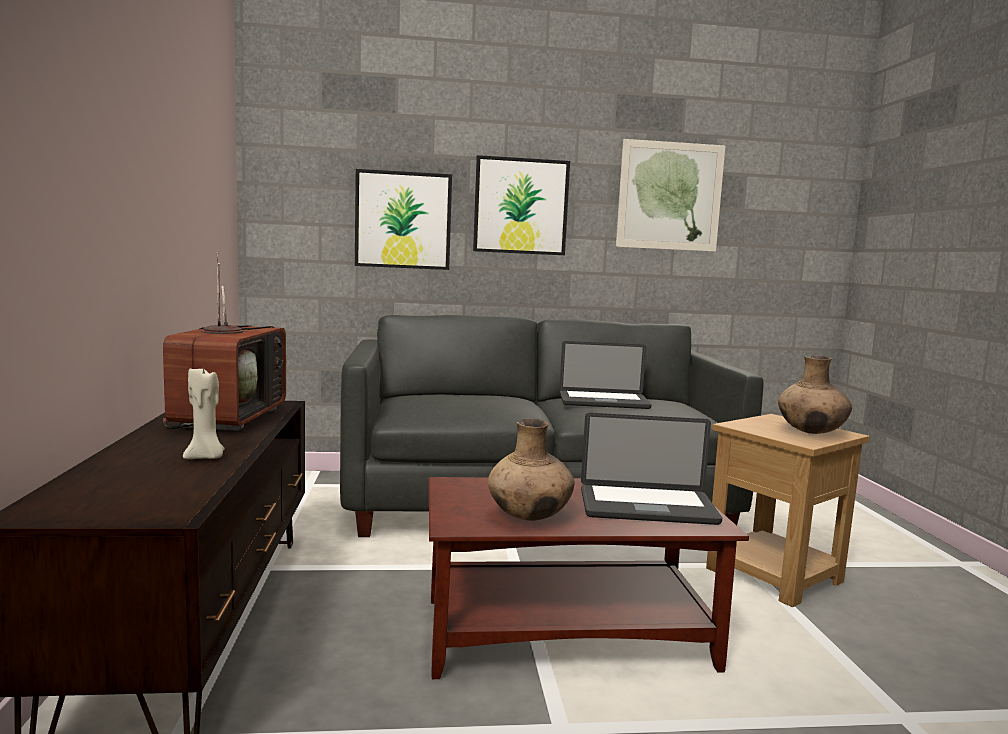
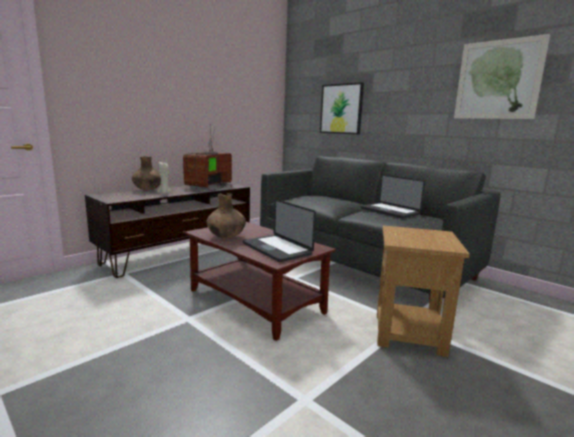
camera: 50 degrees right, 5 degrees up
television [163,252,286,431] -> television turned 150 degrees clockwise [183,127,232,192]
picture [473,155,570,255] -> none
brown vase [778,355,852,434] -> brown vase moved to [132,156,161,191]

